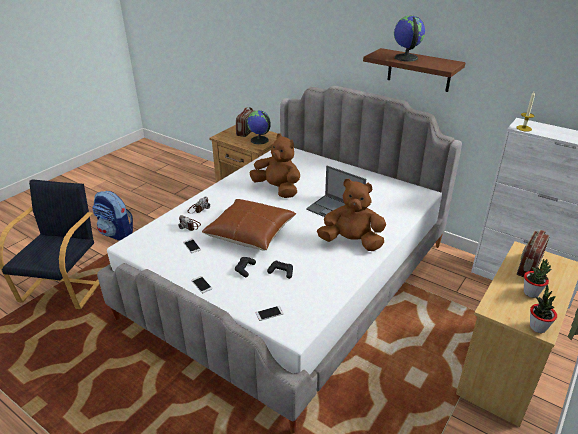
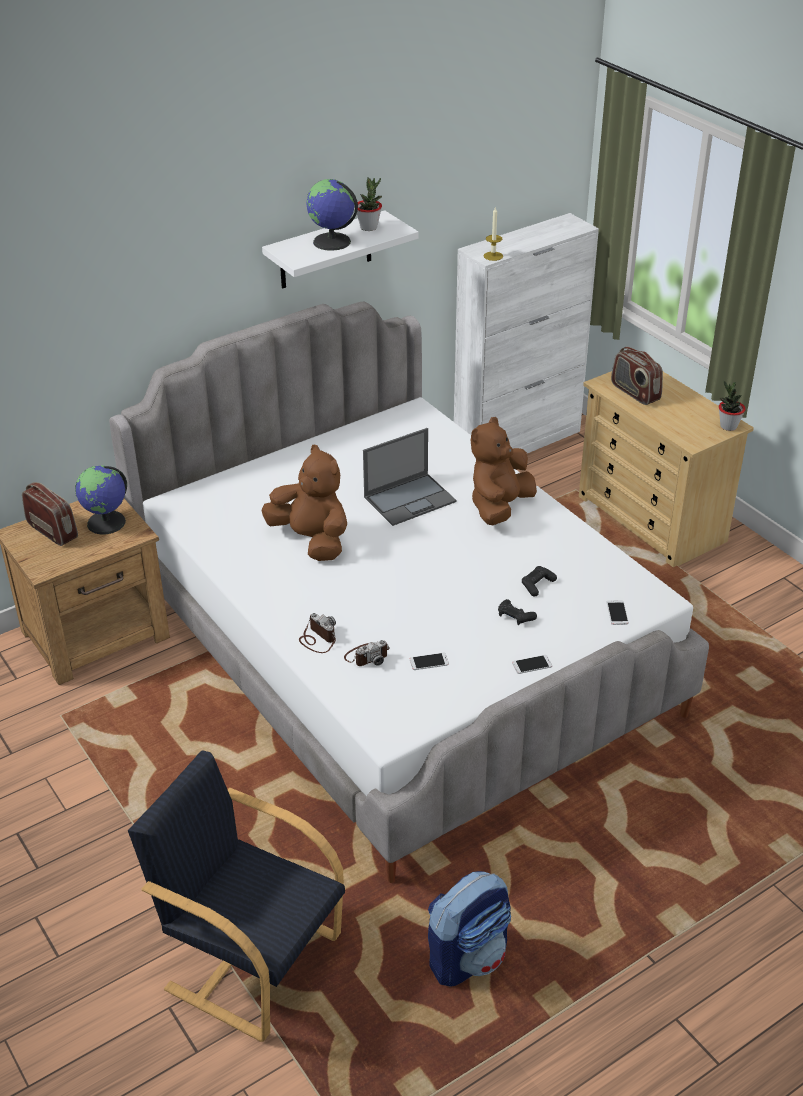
camera: 70 degrees left, 5 degrees up
backpack [92,191,133,241] -> backpack moved to [428,871,511,987]
brown pillow [202,199,296,250] -> none
brown plush toy [249,133,300,198] -> brown plush toy turned 75 degrees clockwise [261,445,347,561]
brown shelf [363,48,466,92] -> white shelf [262,210,419,289]
potted plant [524,259,552,298] -> potted plant moved to [357,177,382,231]

